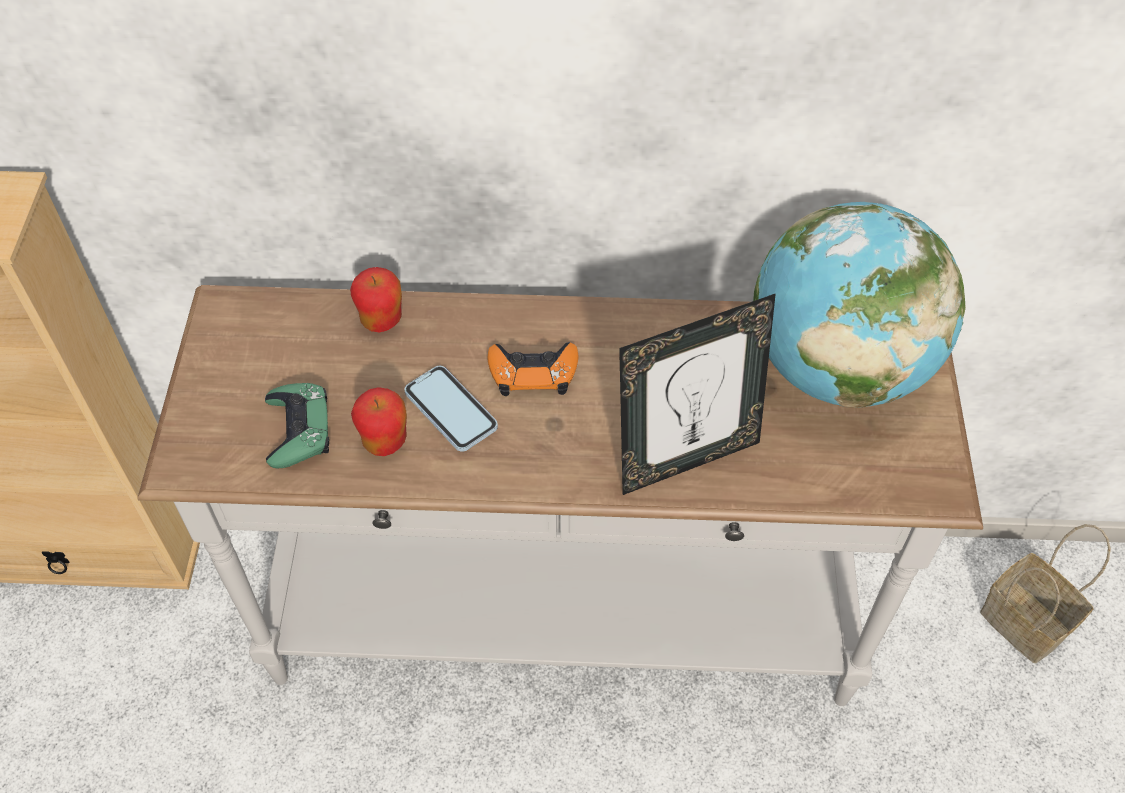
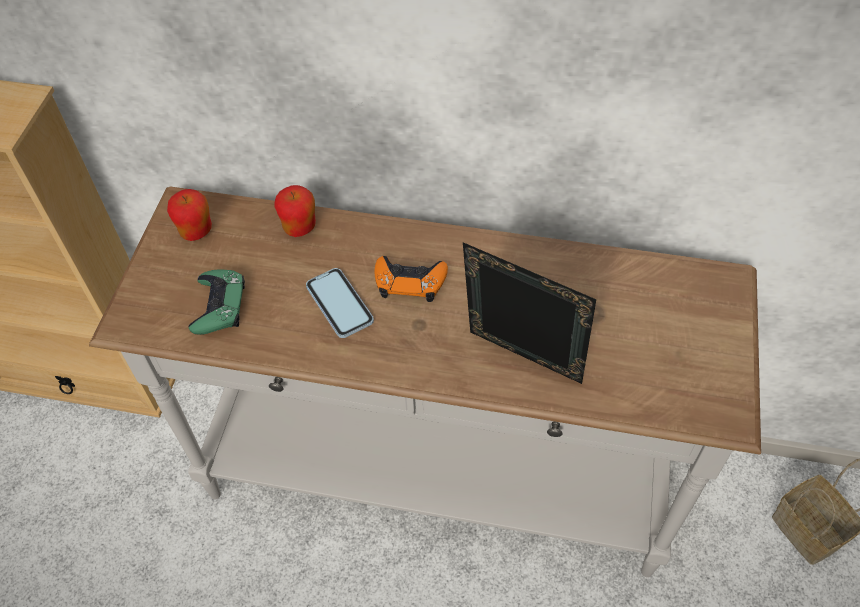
camera: 10 degrees right, 0 degrees up
apple [351,387,407,456] -> apple moved to [167,189,212,241]
picture frame [619,293,776,495] -> picture frame turned 135 degrees counterclockwise [463,242,596,384]
globe [753,202,966,408] -> none

